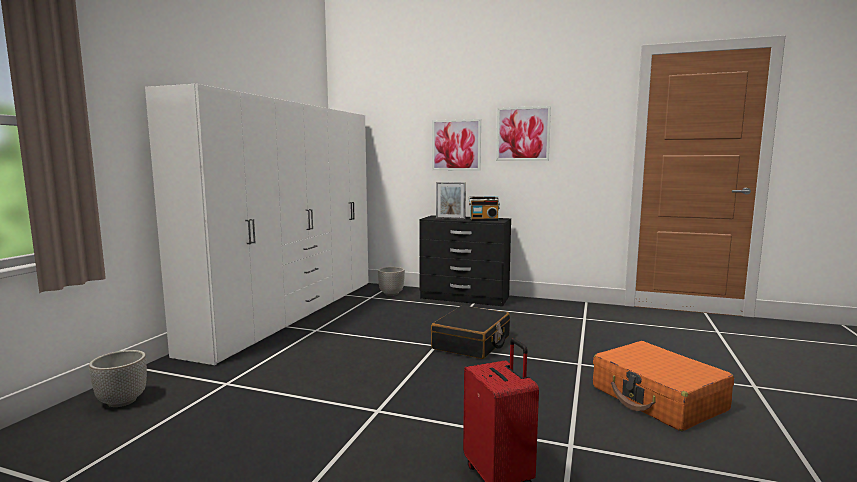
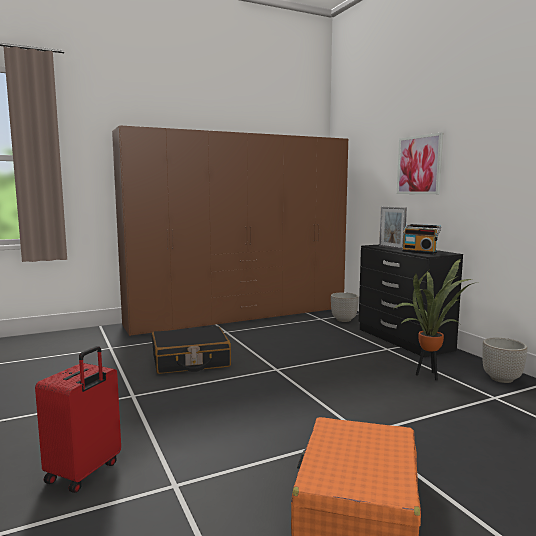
camera: 45 degrees right, 0 degrees up
planter [89,350,147,407] -> planter moved to [482,338,528,383]
white wardrobe [145,84,369,365] -> brown wardrobe [112,125,348,336]
black suitcase [431,305,510,359] -> black suitcase moved to [152,326,231,374]
picture [496,106,551,160] -> none
none -> potted plant [395,259,473,380]

